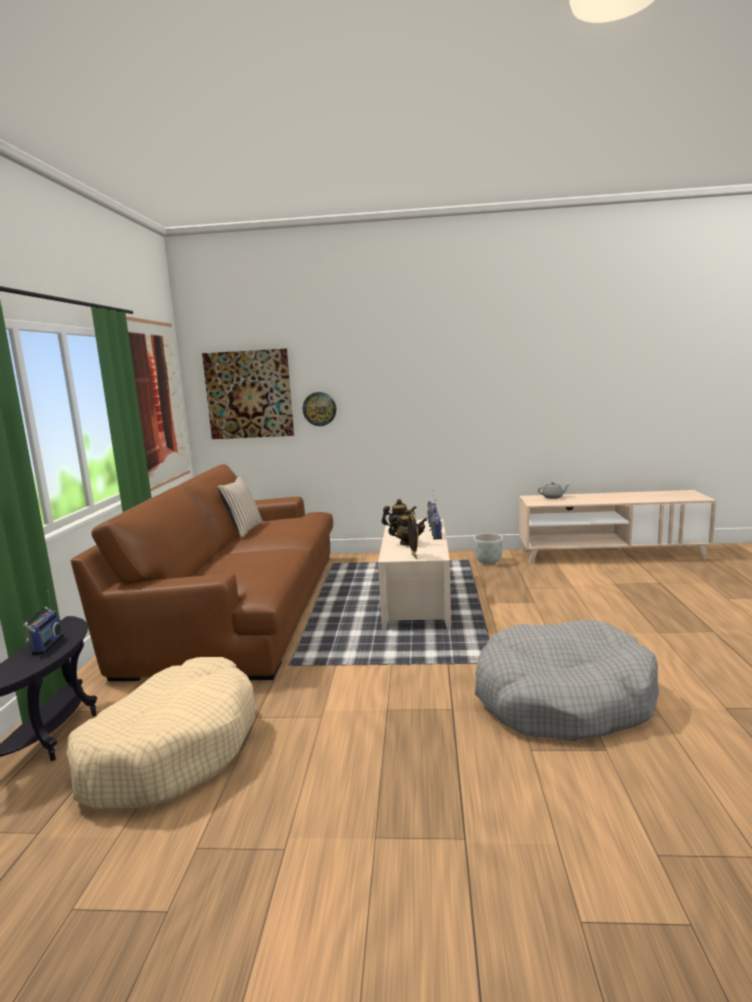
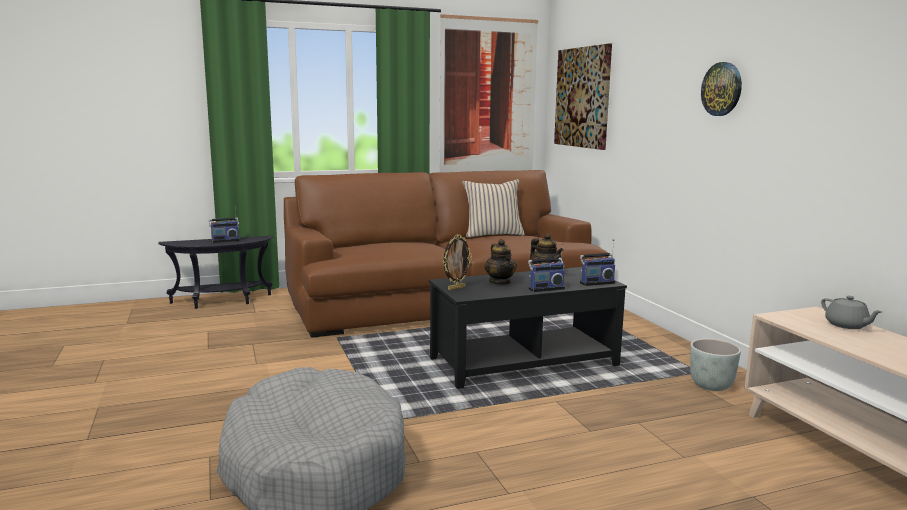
camera: 65 degrees right, 0 degrees up
beige dog bed [67,657,255,809] -> none
wall clock [303,392,336,426] -> wall clock moved to [701,62,742,116]
beige coffee table [378,519,451,630] -> black coffee table [429,267,627,389]

